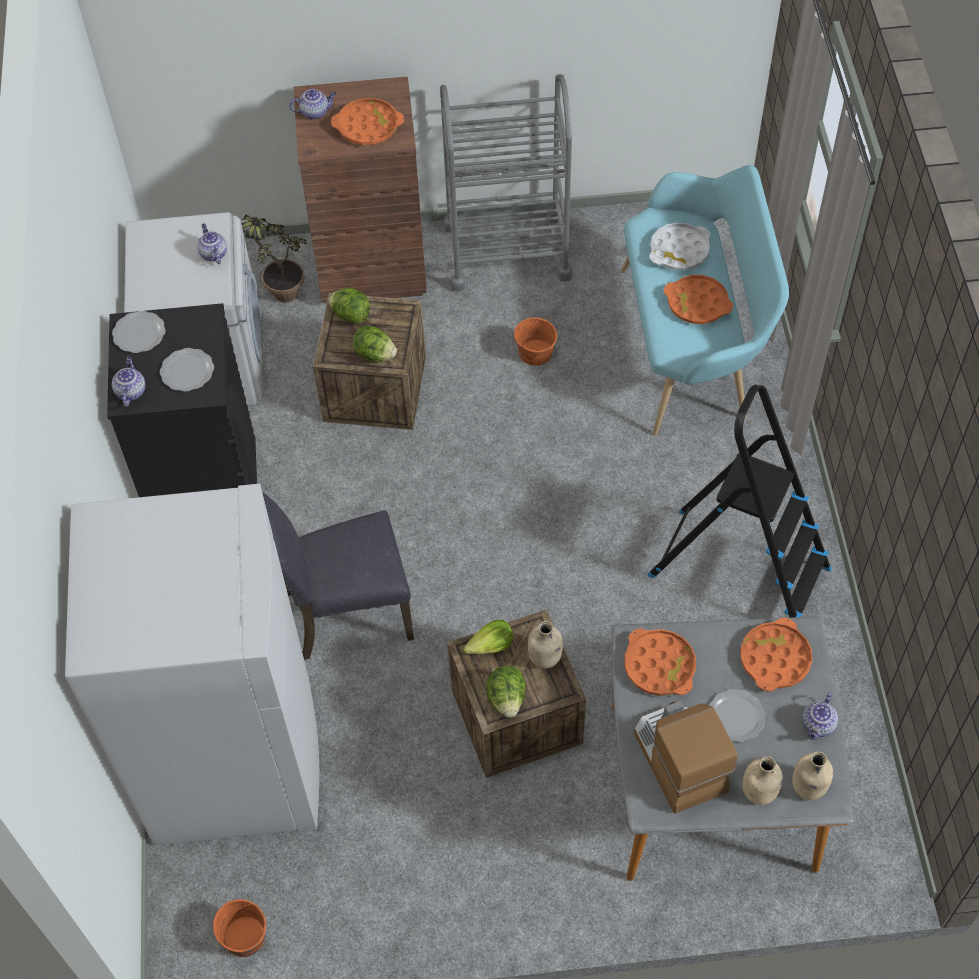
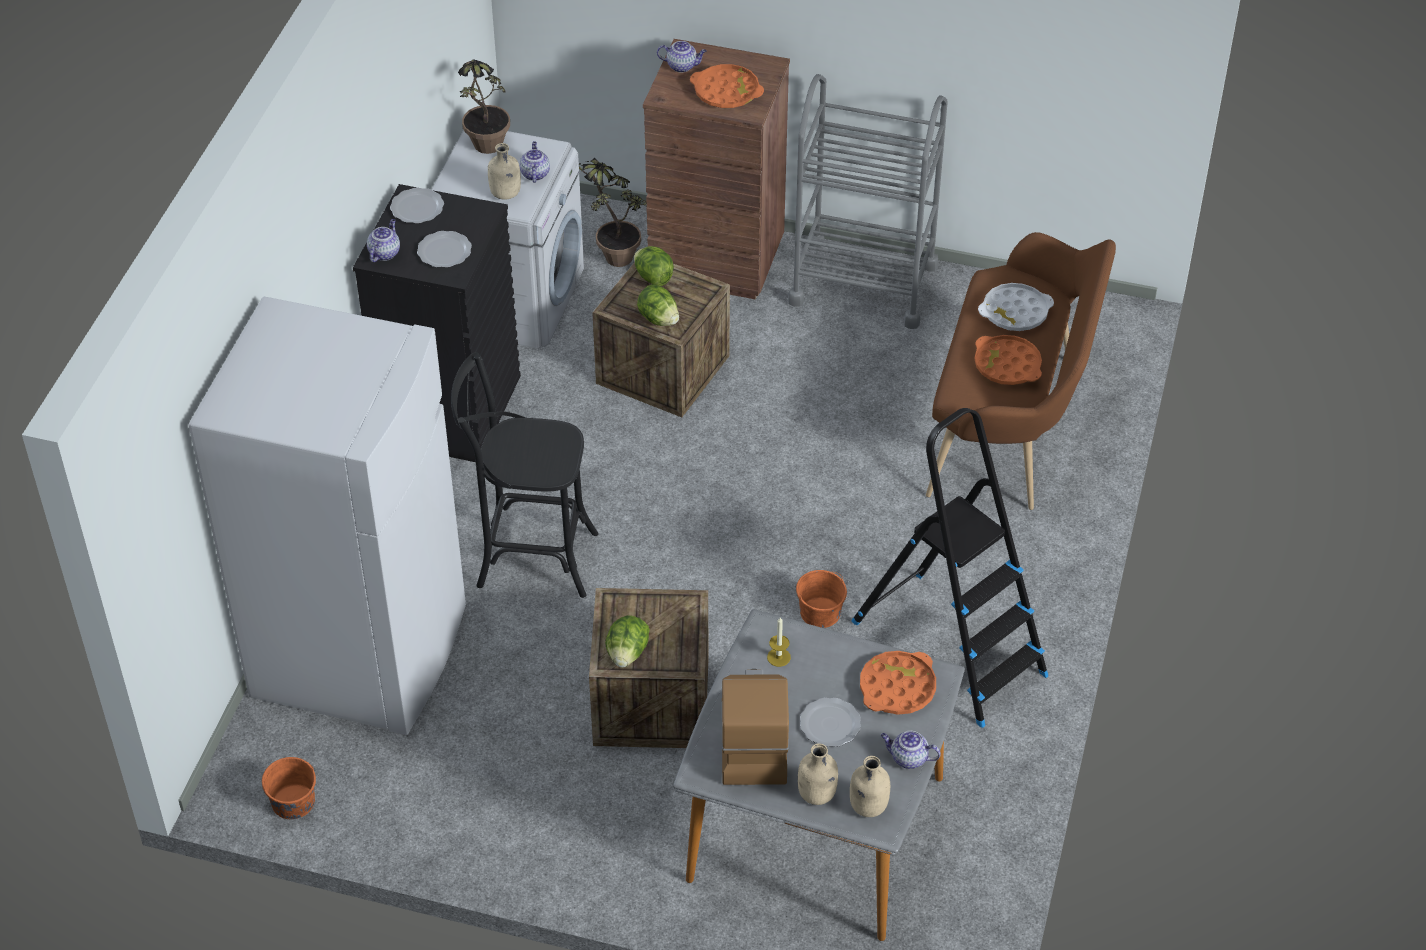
camera: 20 degrees right, 10 degrees down
grey chair [262,492,414,660] -> black stool [451,352,598,598]
lettuce [463,620,513,654] -> none
orange bucket [514,317,557,366] -> orange bucket moved to [796,570,847,628]
beige bottle [528,621,563,668] -> beige bottle moved to [488,143,521,200]
turquoise bench [621,165,789,436] -> brown bench [926,232,1116,510]
orange tray [625,629,696,696] -> candle [767,617,791,667]
teapot [802,692,838,740] -> teapot turned 60 degrees clockwise [881,731,941,769]
none -> potted plant [458,59,510,154]

